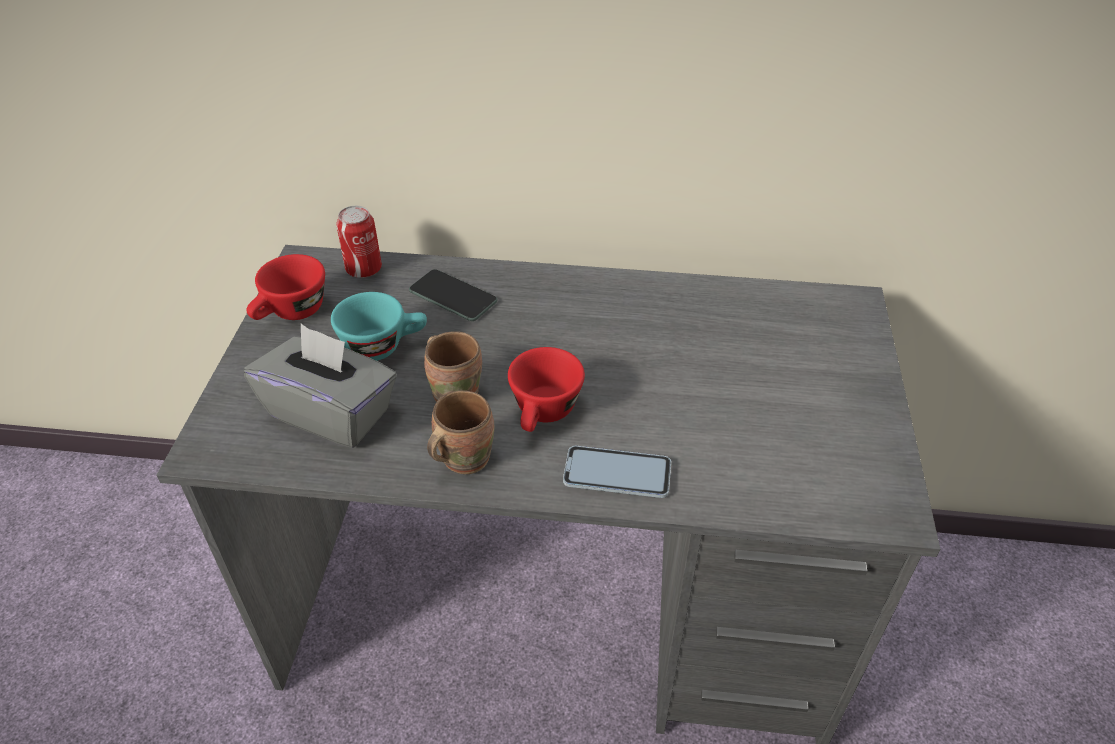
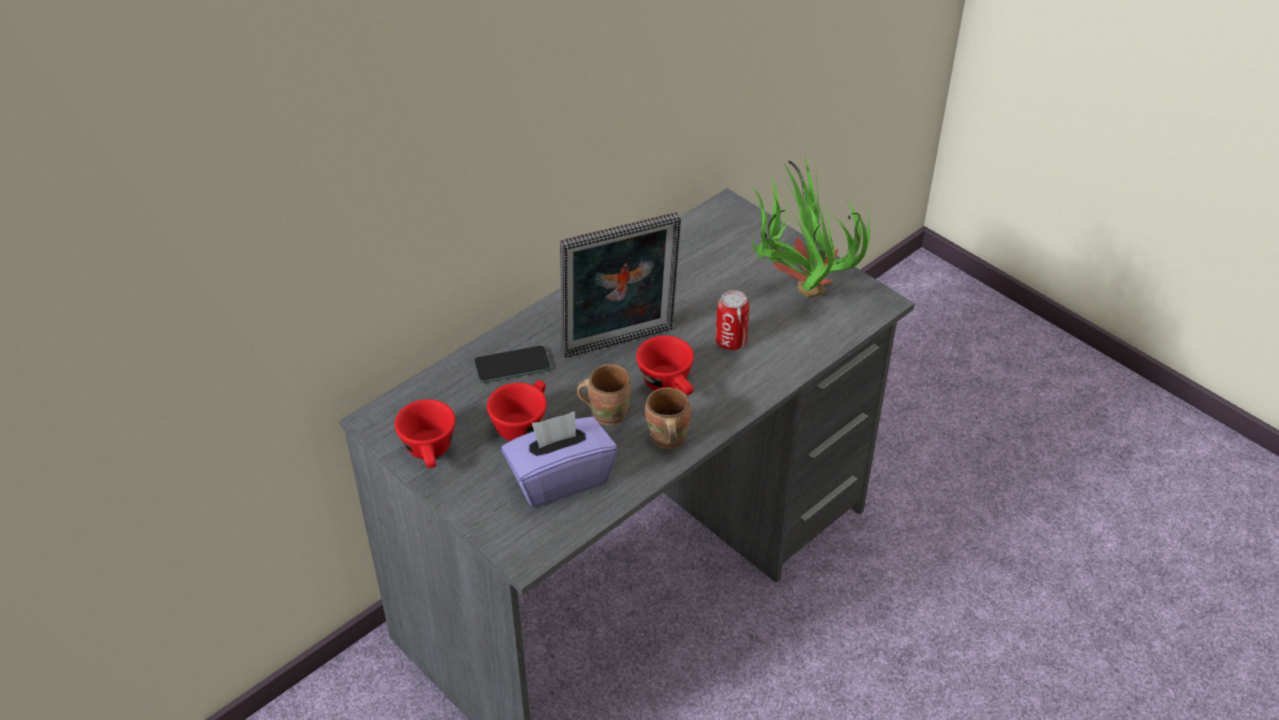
camera: 50 degrees left, 0 degrees up
grey tissue box [244,324,397,448] -> purple tissue box [501,411,617,507]
turquoise cup [331,292,427,361] -> red cup [487,380,547,441]
can [336,206,382,278] -> can moved to [716,290,749,350]
phone [563,446,671,498] -> none
none -> picture frame [560,212,681,358]
none -> potted plant [752,156,870,298]

